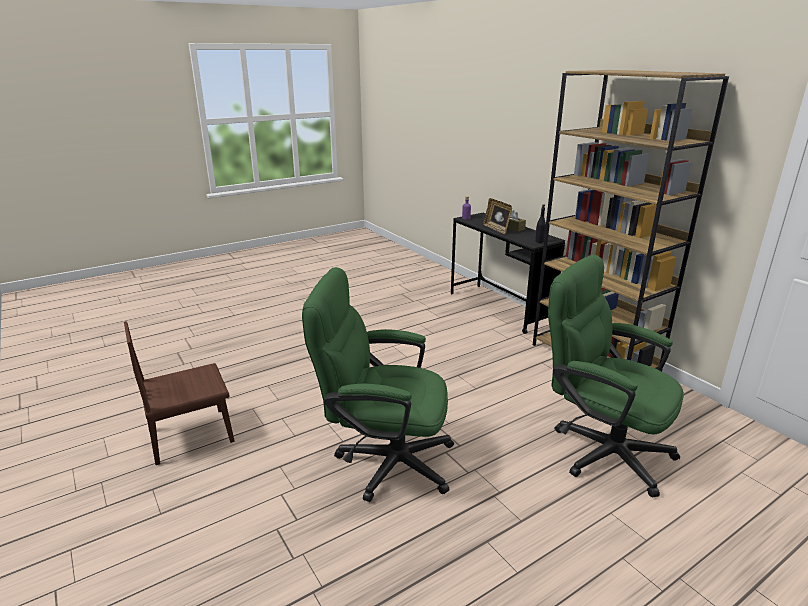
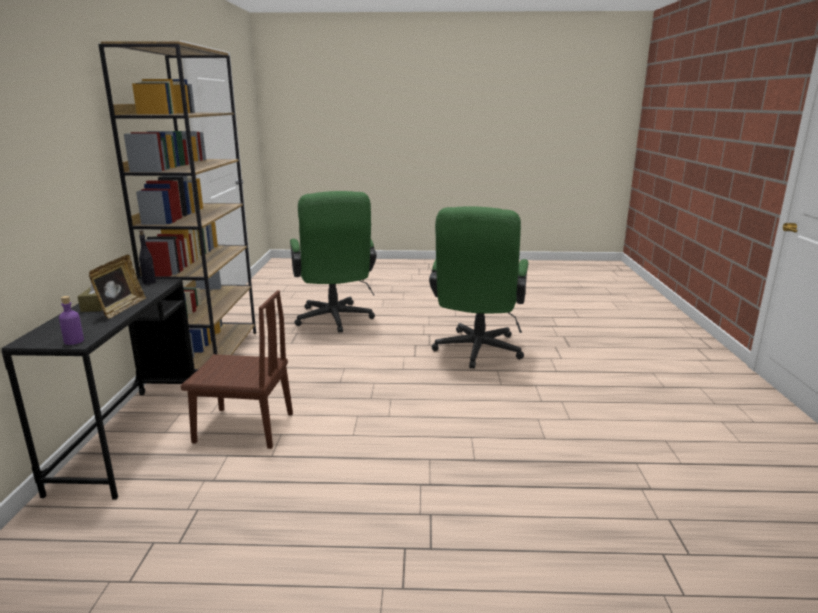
camera: 145 degrees left, 5 degrees down
brown chair [124,321,235,465] -> brown chair moved to [181,290,293,449]
green office chair [302,267,454,502] -> green office chair turned 60 degrees clockwise [429,206,528,369]

